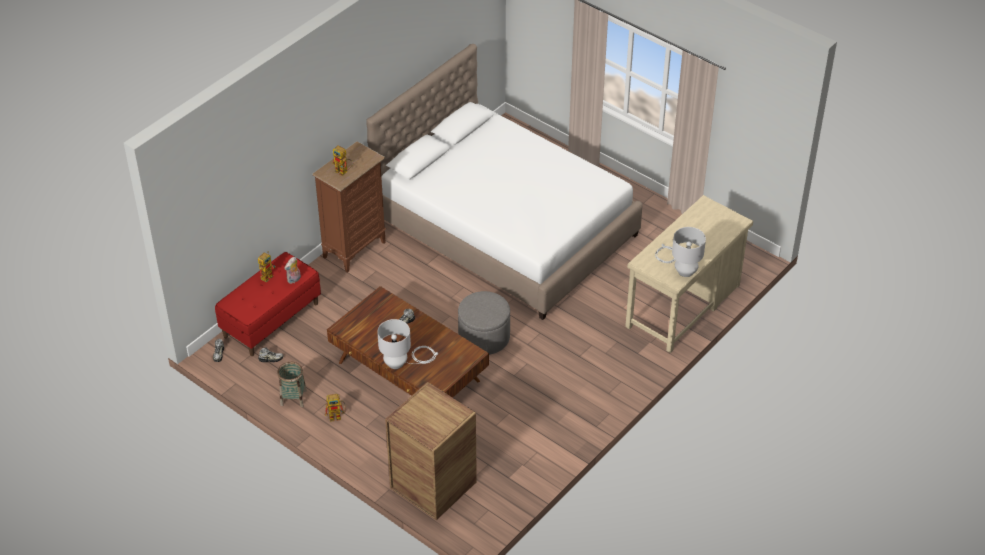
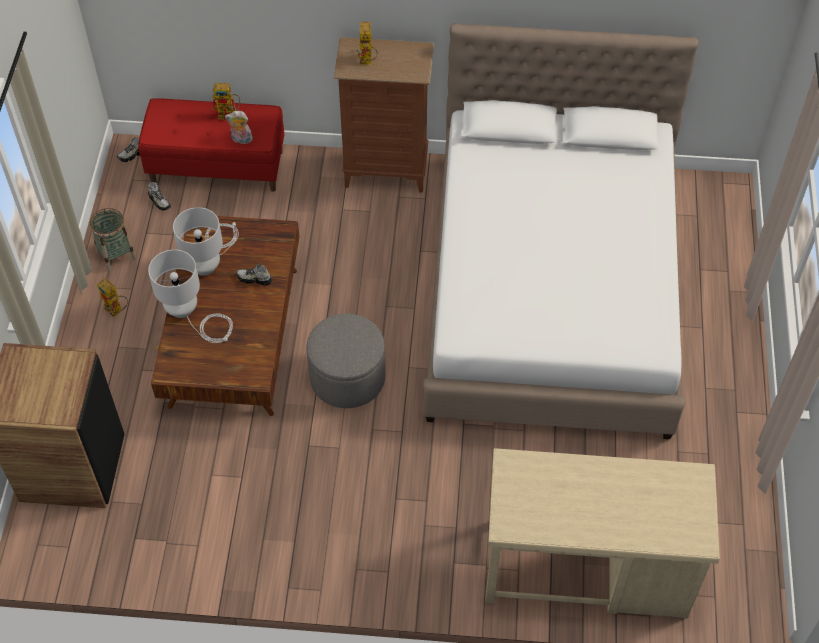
camera: 55 degrees right, 10 degrees up
grey table lamp [655,227,706,277] -> grey table lamp moved to [173,207,239,276]

